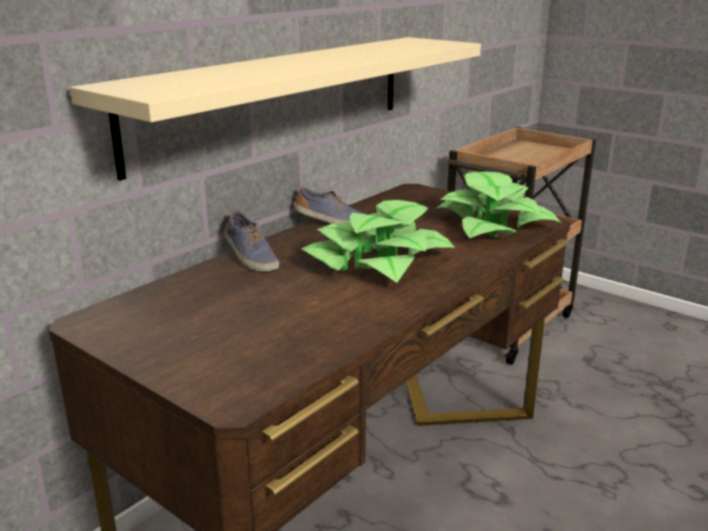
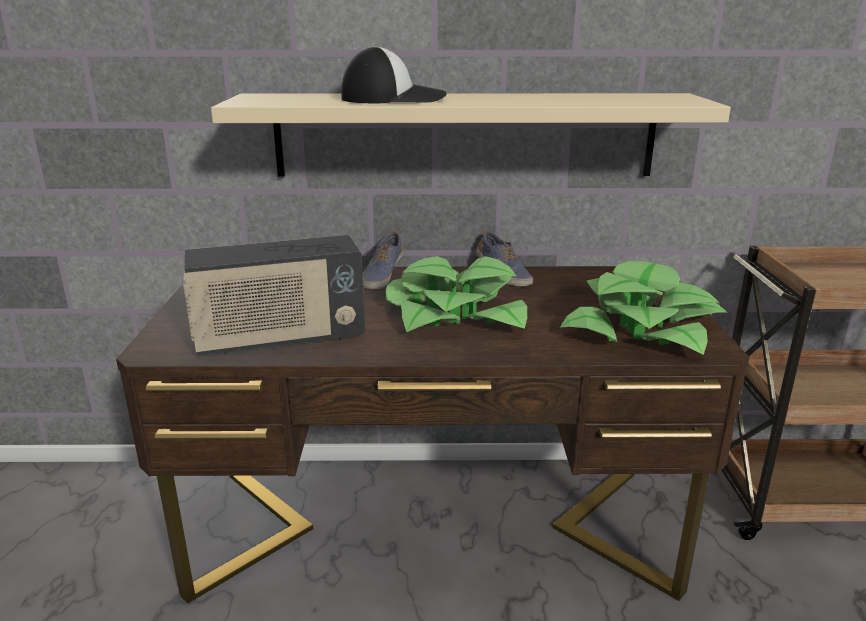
camera: 50 degrees right, 0 degrees up
none -> radio [183,235,365,356]
none -> cap [341,46,446,103]

